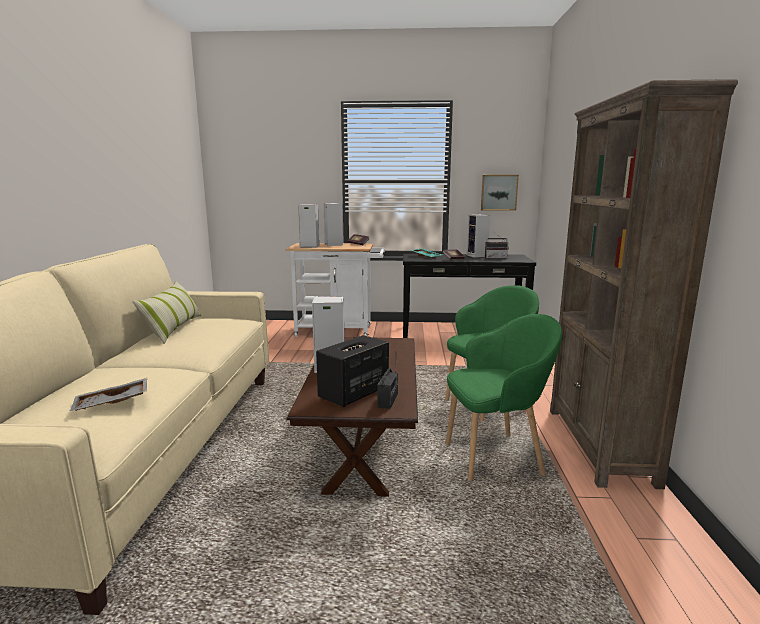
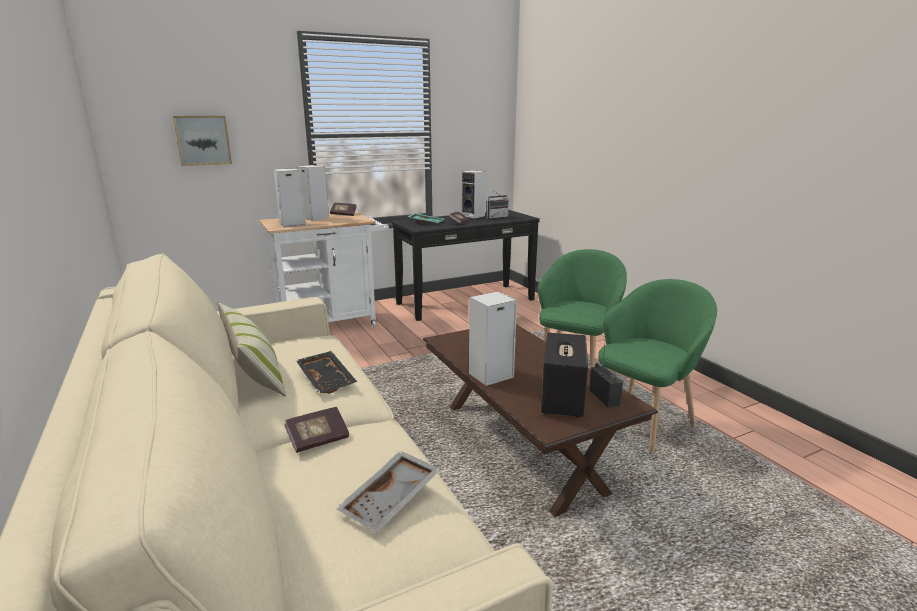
camera: 30 degrees left, 5 degrees up
picture [481,175,519,211] -> picture moved to [173,116,232,166]
brown bookcase [550,79,738,489] -> none
none -> book [284,407,349,453]
none -> black tray [296,351,357,394]

